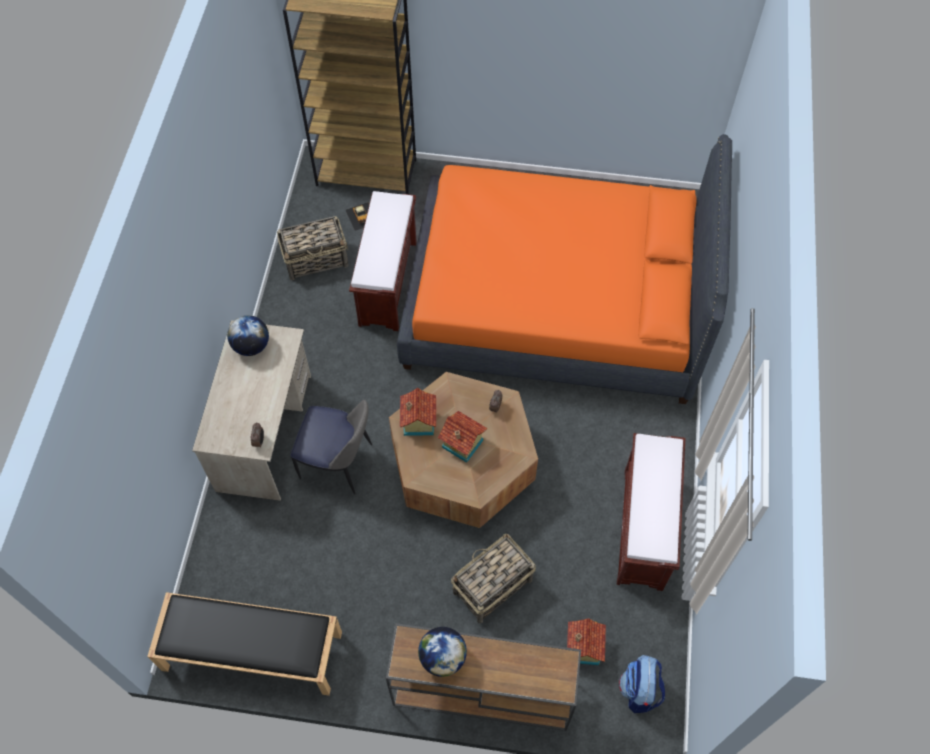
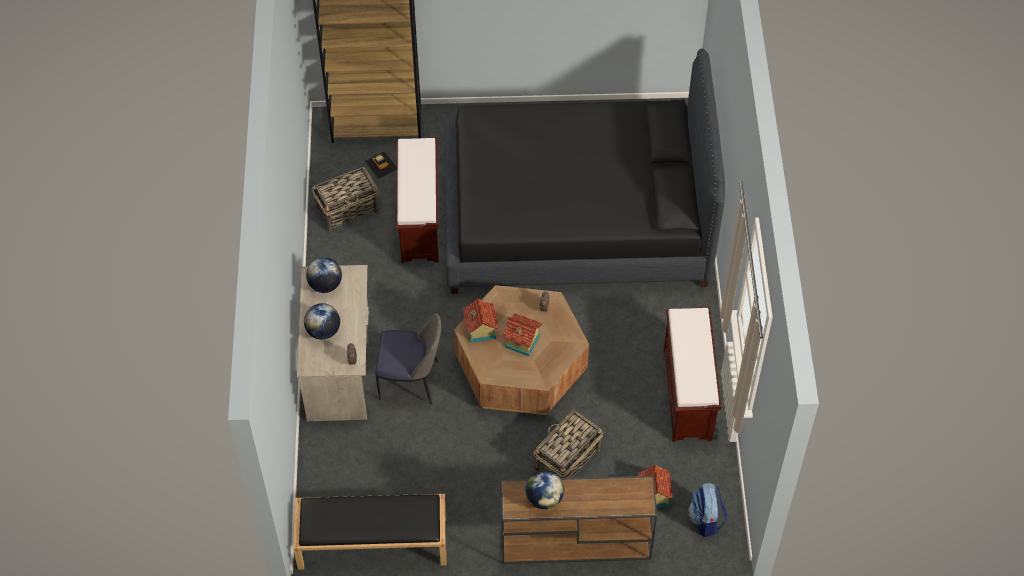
camera: 10 degrees left, 5 degrees down
orange bed [397,134,732,404] -> black bed [444,49,725,294]
none -> globe [304,303,340,340]

